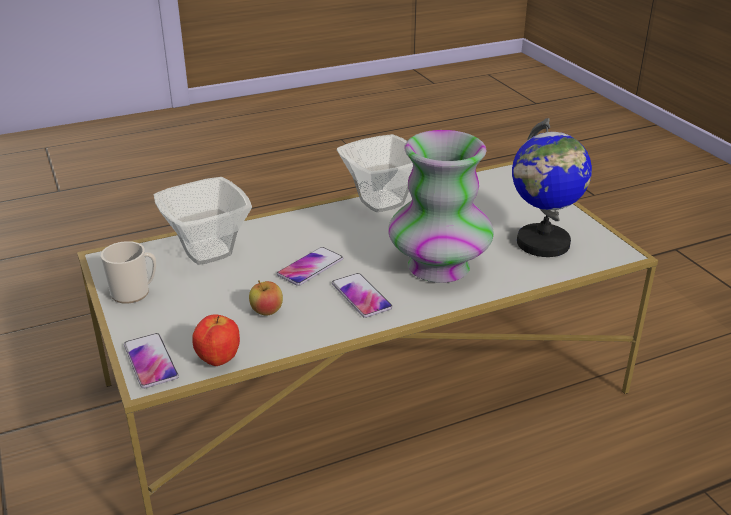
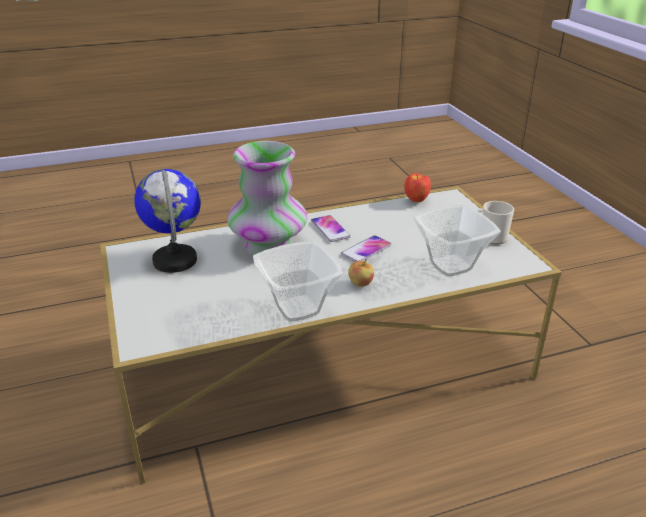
camera: 175 degrees left, 0 degrees up
phone [124,333,179,388] -> none
apple [249,280,283,315] -> apple moved to [348,259,374,287]

